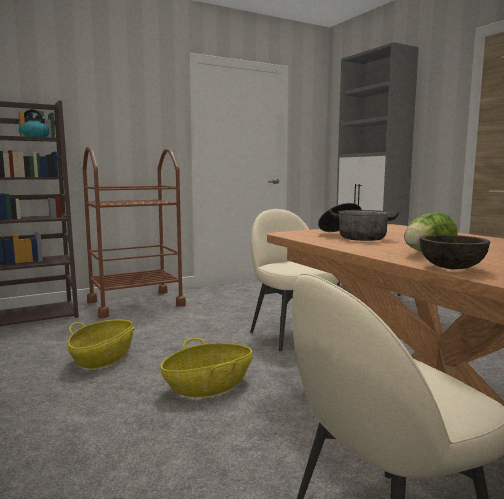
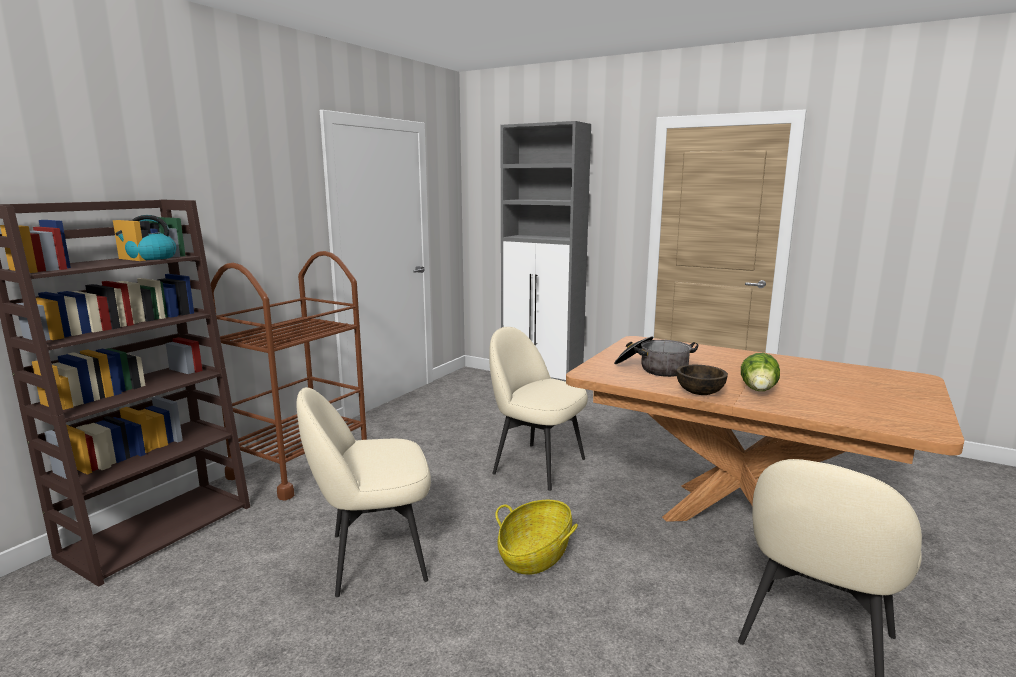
camera: 30 degrees left, 5 degrees up
basket [68,320,135,369] -> beige chair [296,387,431,597]
brown bowl [420,235,490,270] -> brown bowl moved to [677,365,728,395]

